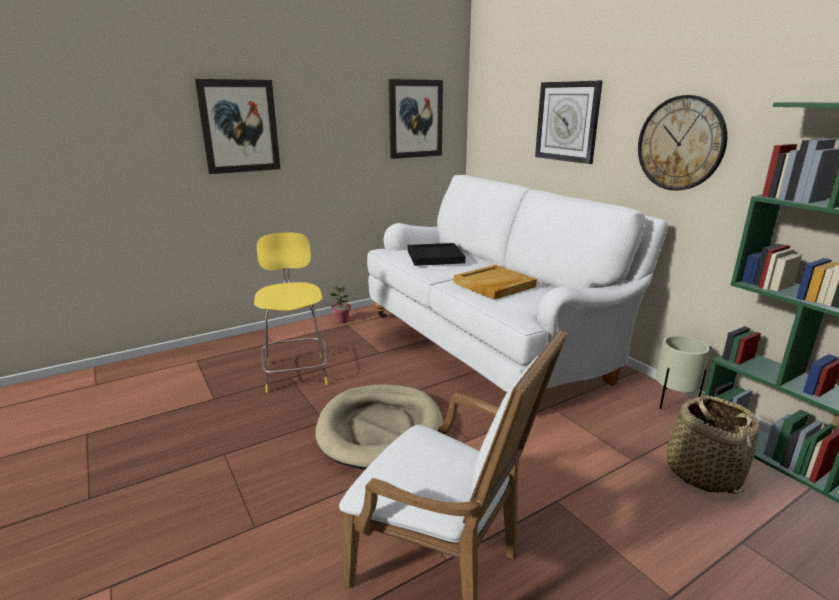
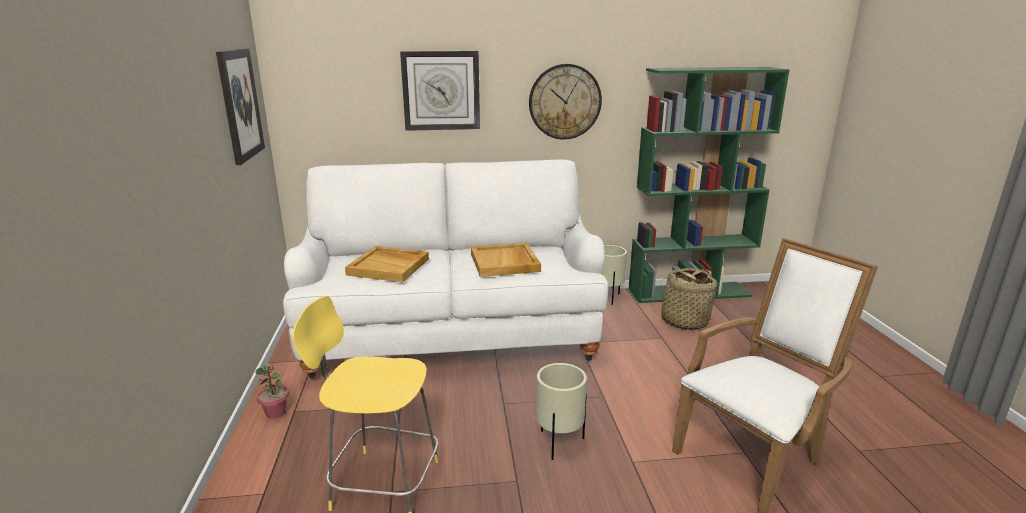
camera: 65 degrees left, 0 degrees up
picture [195,79,280,174] -> none
beige dog bed [316,384,443,470] -> beige planter [536,363,587,460]
black tray [408,243,466,266] -> beige tray [345,246,429,282]

